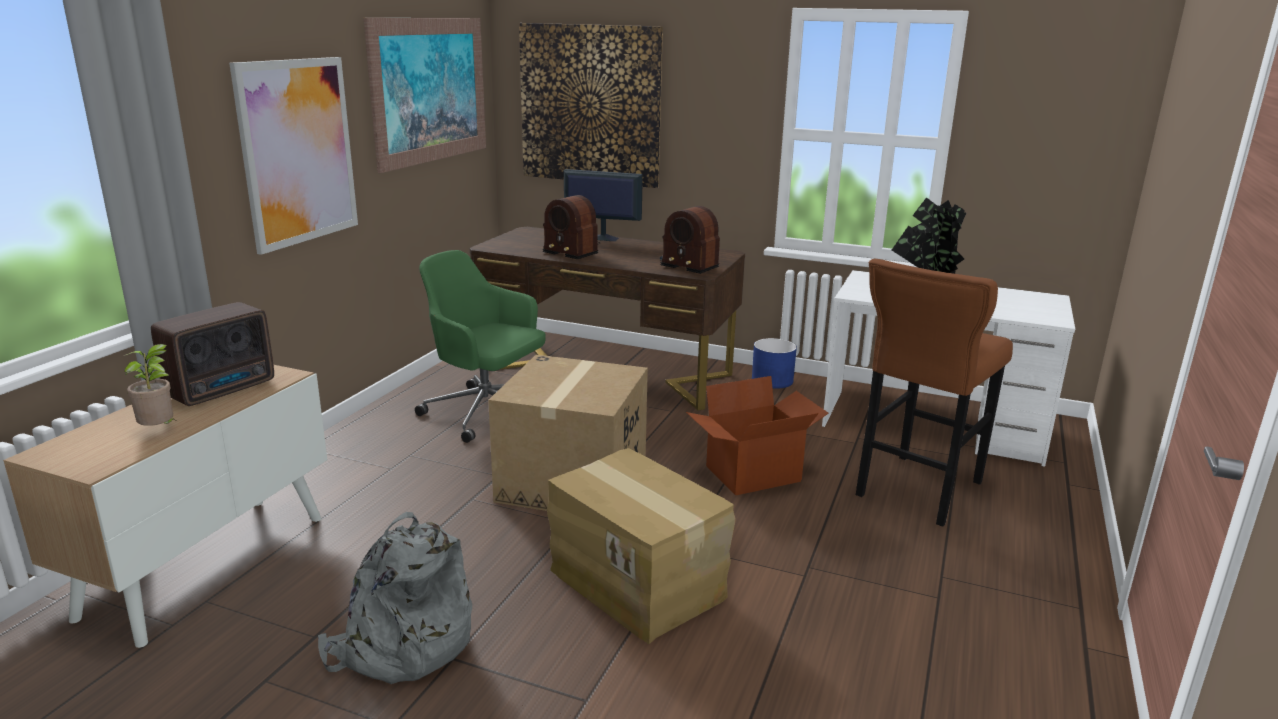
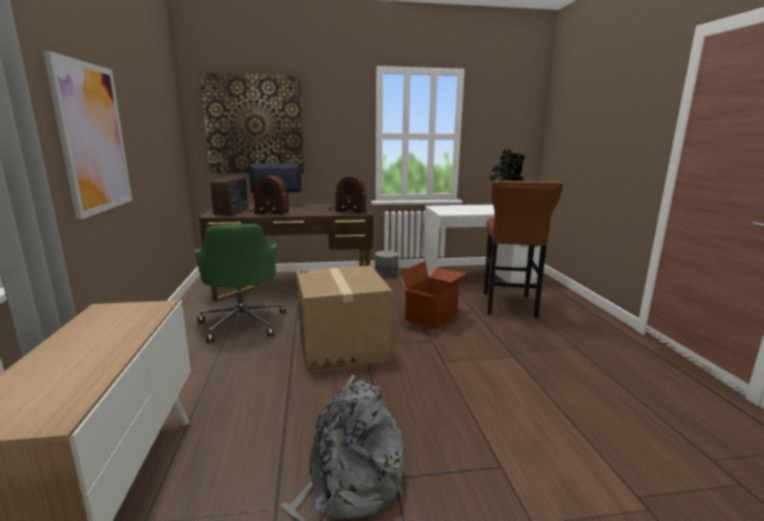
camera: 30 degrees left, 5 degrees down
potted plant [124,344,175,426] -> none
radio [151,302,274,406] -> radio moved to [210,177,248,216]
picture [364,18,486,173] -> none
green office chair [415,250,546,443] -> green office chair turned 105 degrees counterclockwise [195,224,286,343]
cardboard box [547,448,736,644] -> none
blue planter [752,338,797,389] -> grey planter [375,251,398,277]

